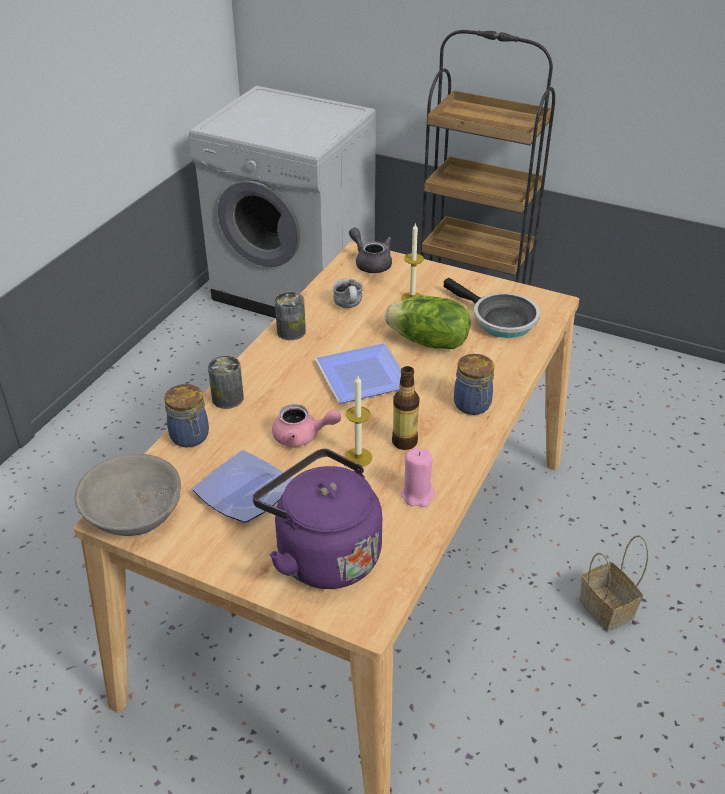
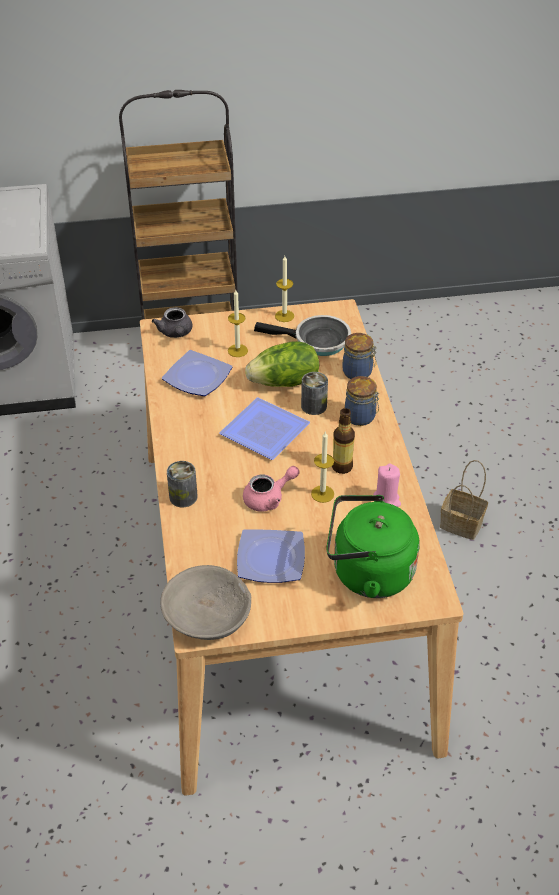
camera: 35 degrees left, 5 degrees up
jar [164,384,209,447] -> jar moved to [342,333,376,379]
purple kettle [253,449,382,589] -> green kettle [326,495,420,598]
can [275,292,306,340] -> can moved to [301,372,328,415]
mug [333,278,363,308] -> plate [162,350,232,396]
grey teapot [349,227,392,273] -> grey teapot turned 120 degrees counterclockwise [152,307,192,338]
none -> candle [275,256,294,322]

